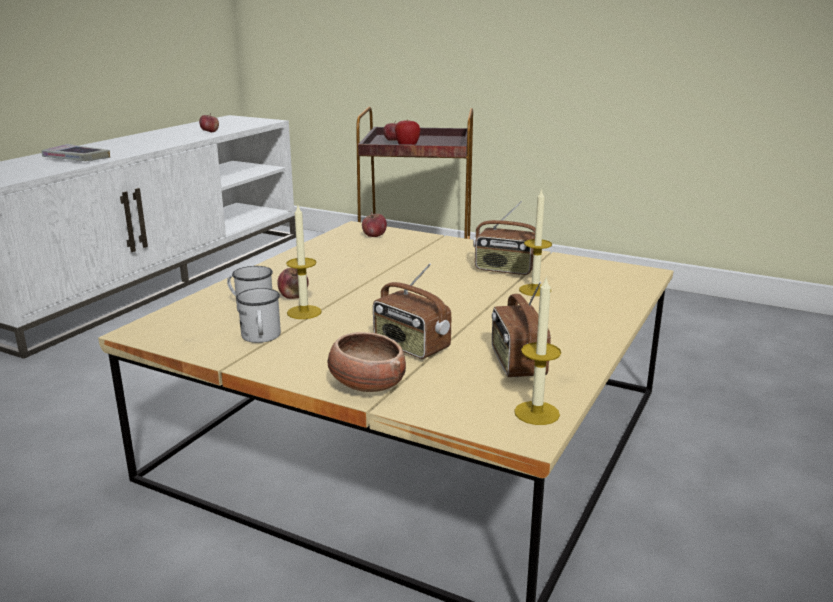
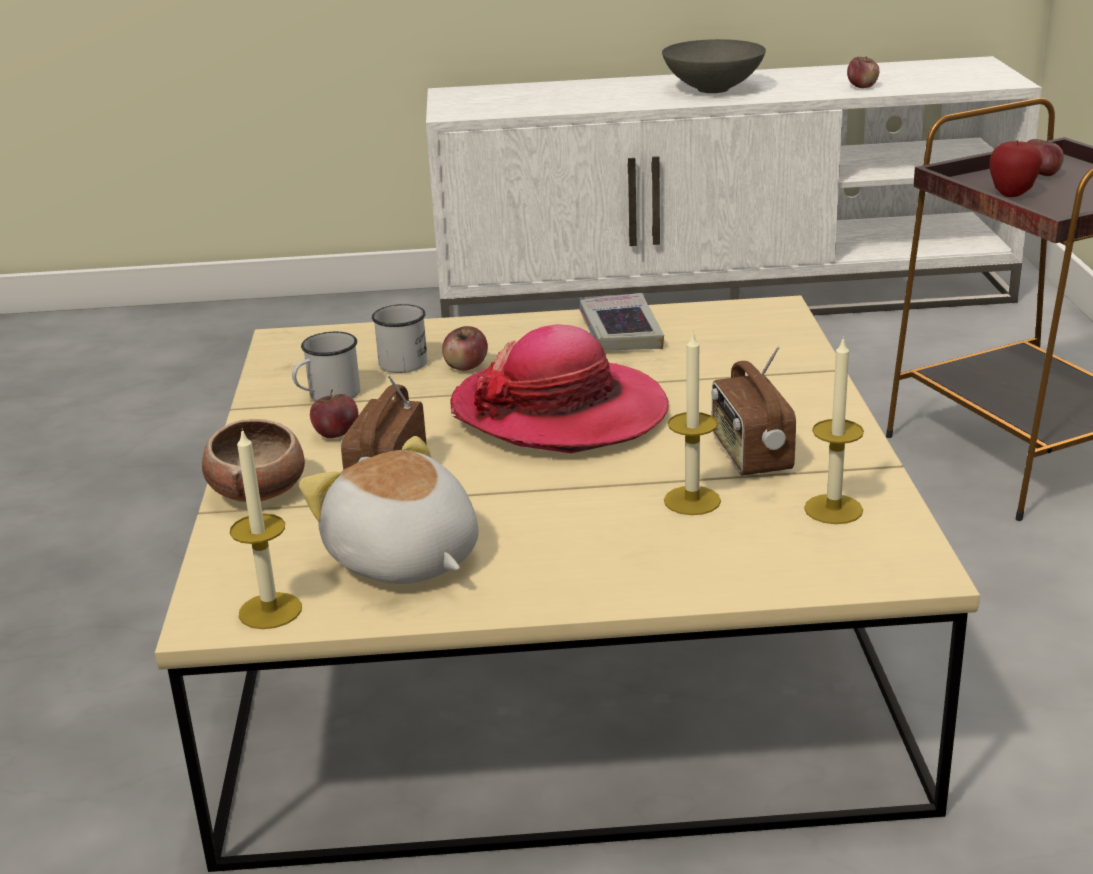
camera: 60 degrees right, 5 degrees up
book [42,144,110,161] -> book moved to [580,293,664,350]
candle [286,206,322,319] -> candle moved to [804,336,864,524]
apple [362,212,387,237] -> apple moved to [310,390,359,438]
radio [492,282,551,377] -> plush toy [299,436,479,584]
none -> hat [451,324,669,454]
none -> grey bowl [662,39,766,93]

